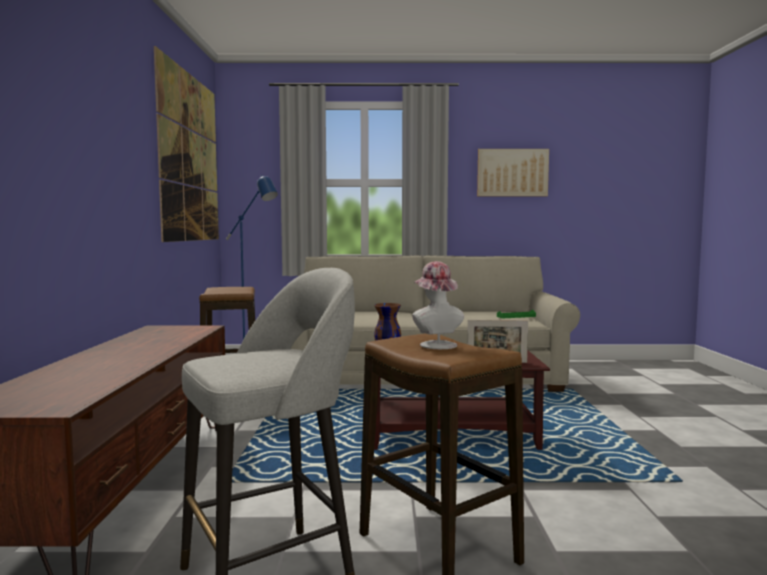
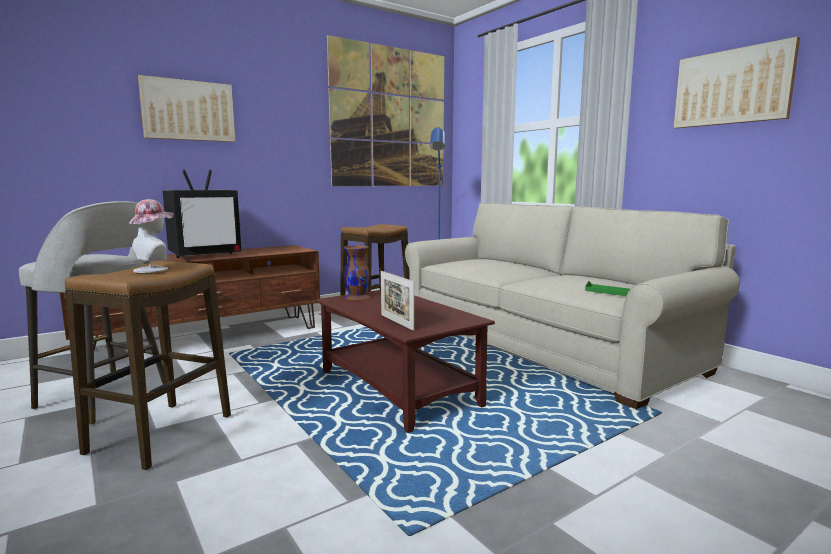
camera: 55 degrees right, 5 degrees up
none -> picture [138,75,235,142]
none -> television [162,169,241,258]

